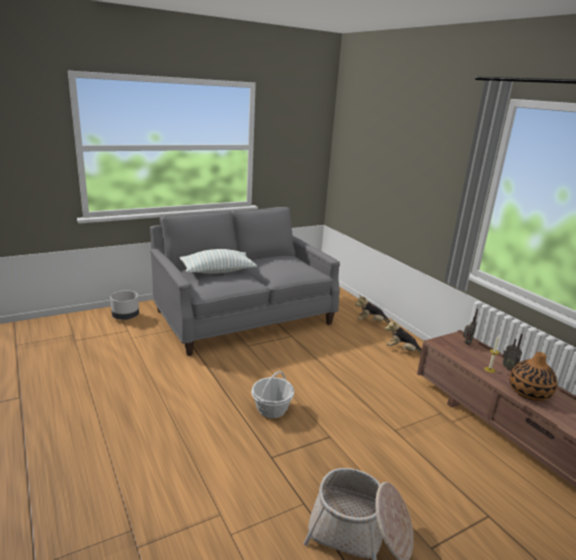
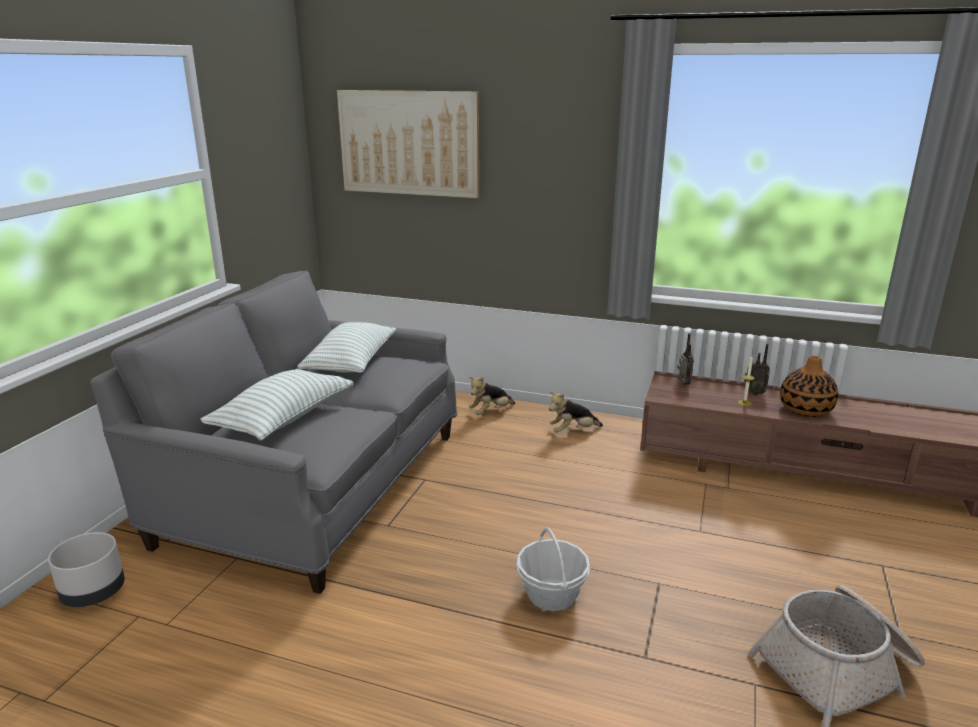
camera: 40 degrees left, 0 degrees up
none -> pillow [297,322,397,373]
none -> picture [337,90,479,198]

